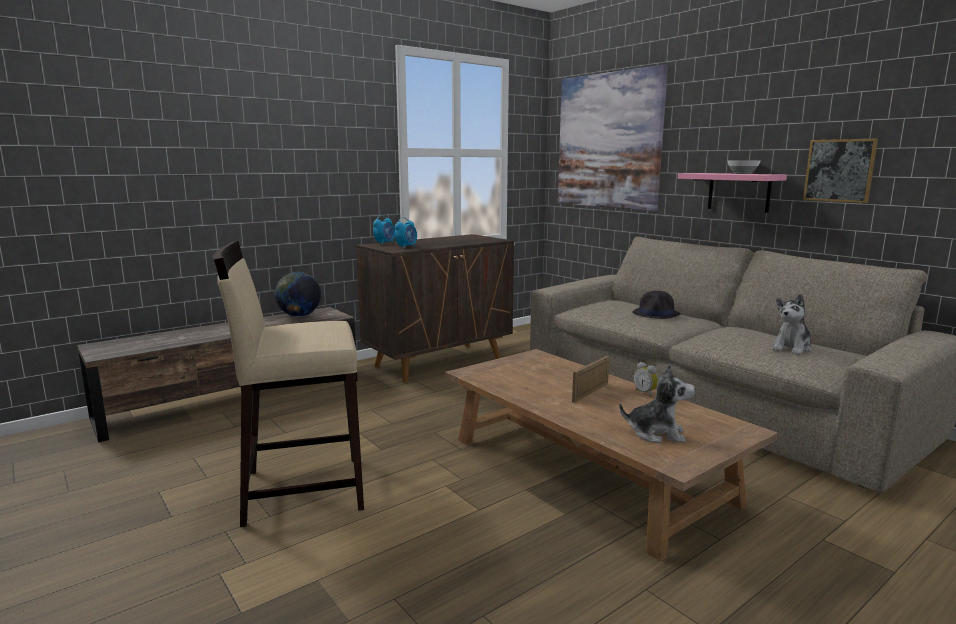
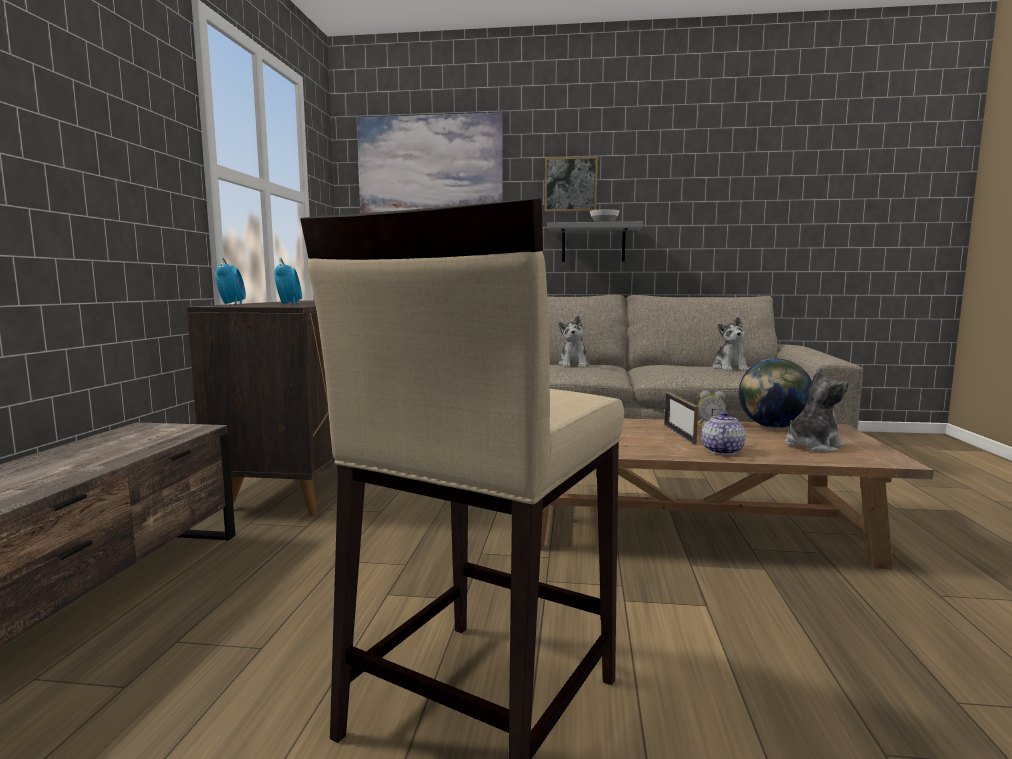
camera: 45 degrees left, 5 degrees down
globe [275,272,321,317] -> globe moved to [739,358,812,428]
black hat [632,291,681,319] -> plush toy [558,316,589,368]
pink shelf [678,173,787,213] -> grey shelf [547,221,643,262]
picture [803,139,878,203] -> picture moved to [545,156,598,212]
none -> teapot [701,411,746,455]

